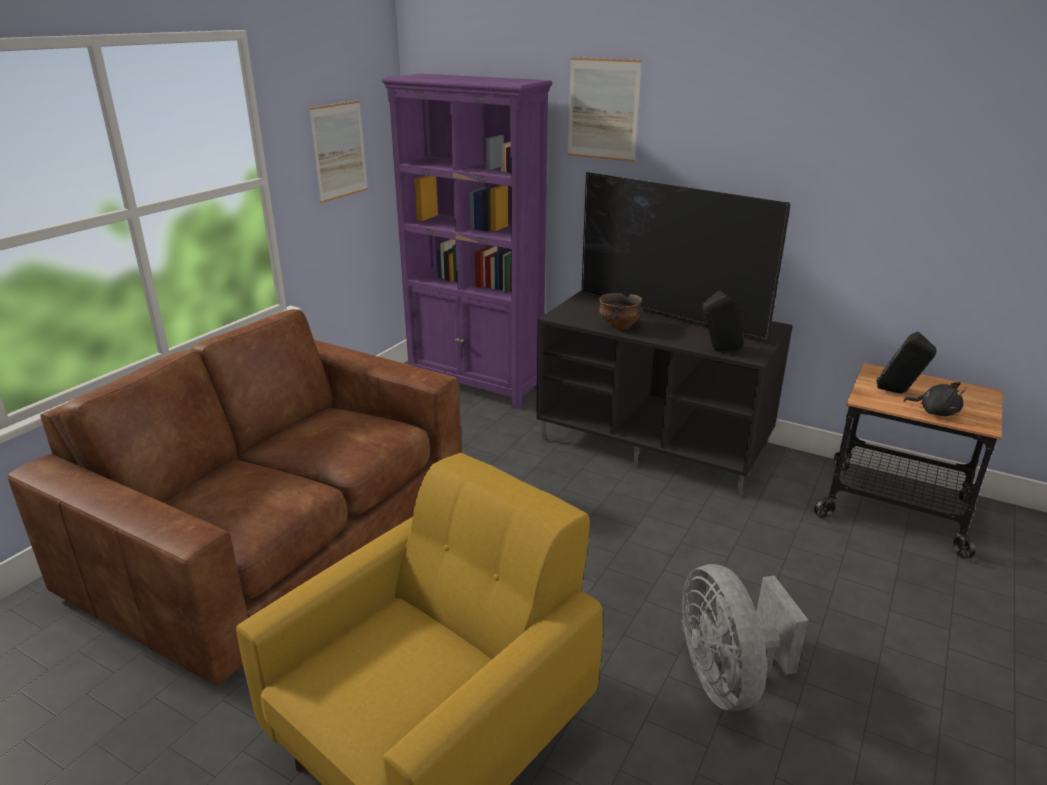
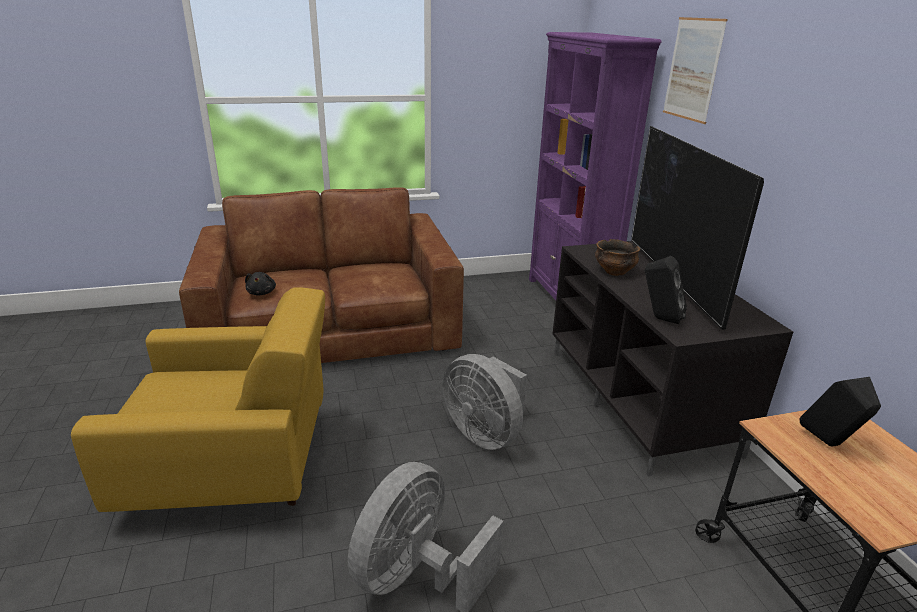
camera: 45 degrees right, 0 degrees up
picture [309,100,368,203] -> none
black plush toy [904,382,966,416] -> black plush toy moved to [245,272,276,295]
none -> grey fan [443,354,527,450]

